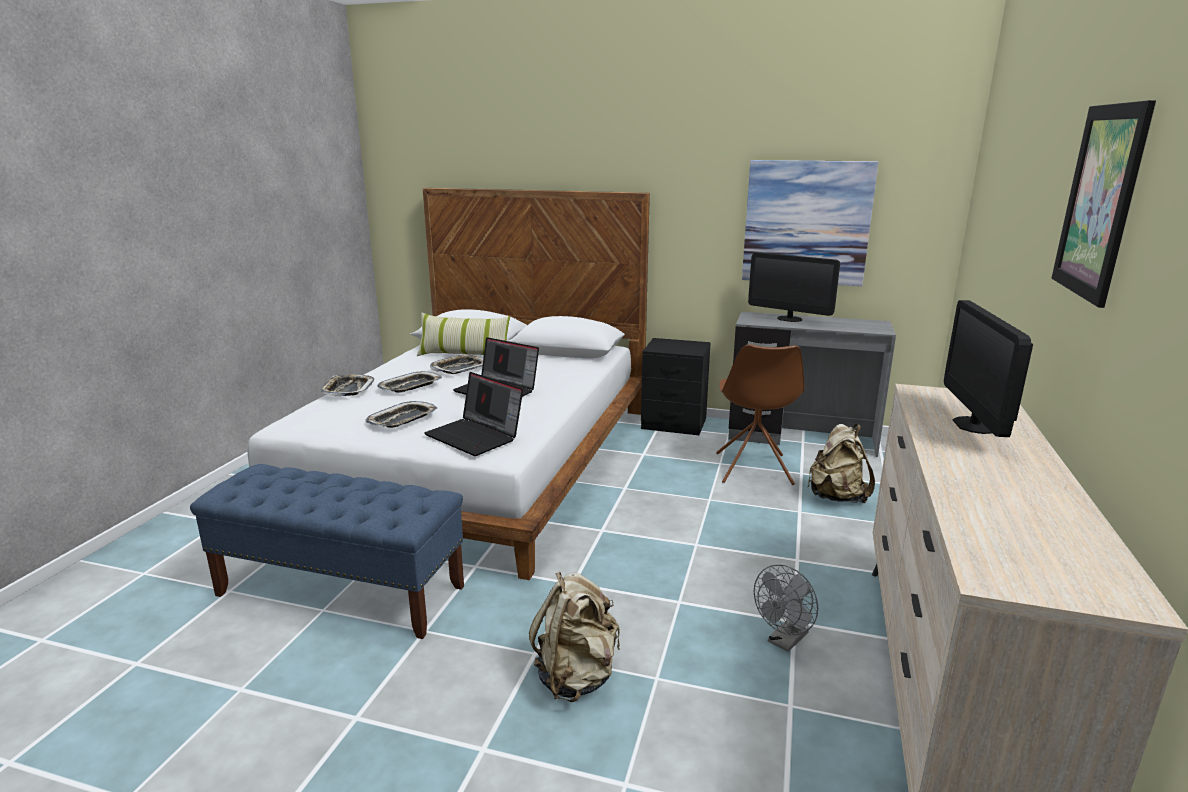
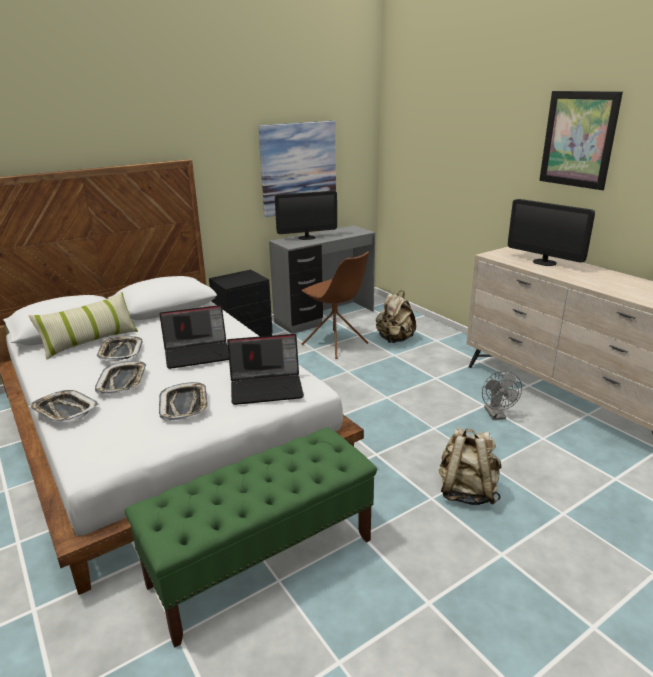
camera: 50 degrees left, 5 degrees up
blue bench [190,464,464,639] -> green bench [125,427,377,648]

